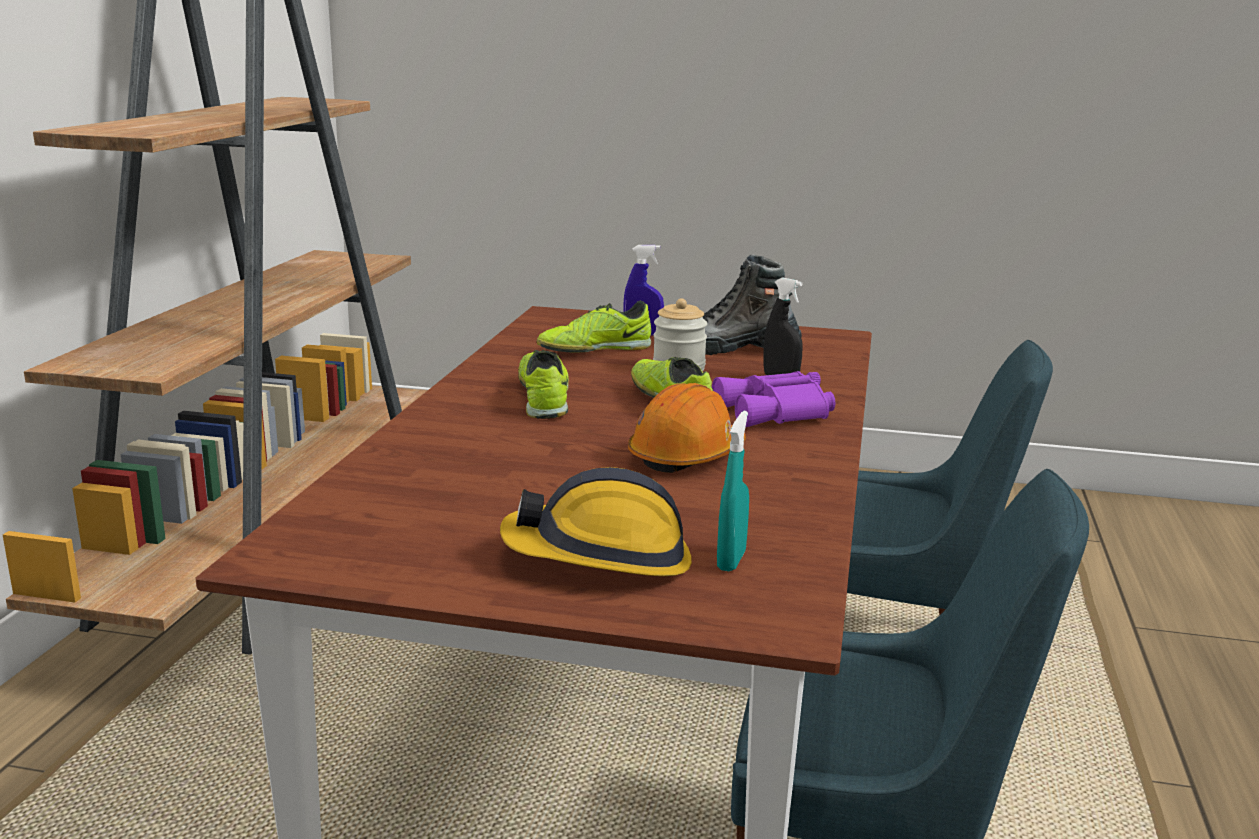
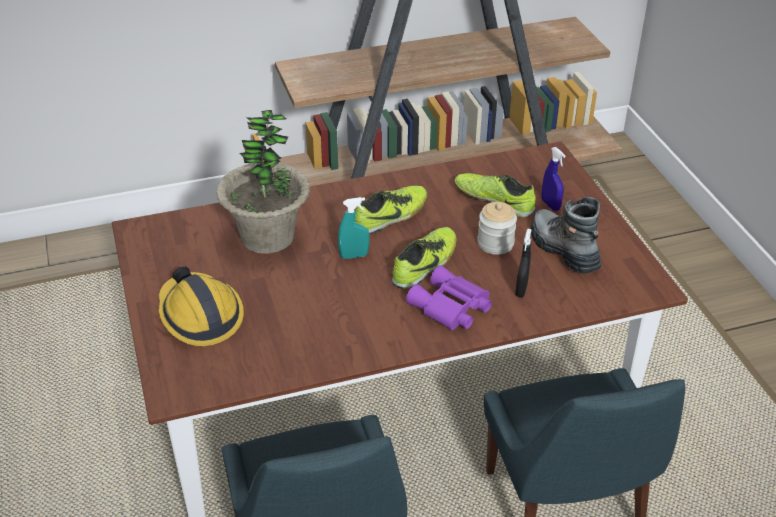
camera: 60 degrees right, 20 degrees up
orange hard hat [628,383,746,473] -> none
turquoise spray bottle [717,411,749,571] -> turquoise spray bottle moved to [338,197,370,259]
none -> potted plant [216,110,310,254]

